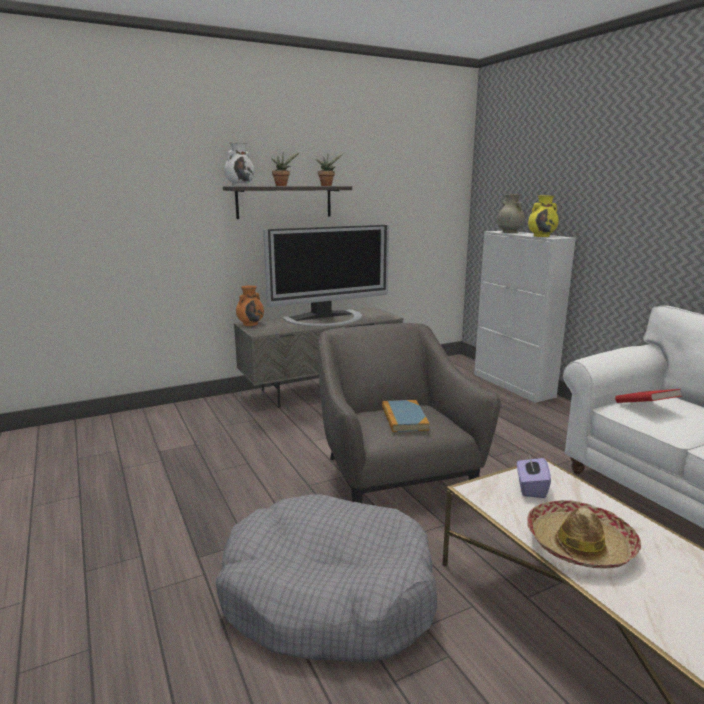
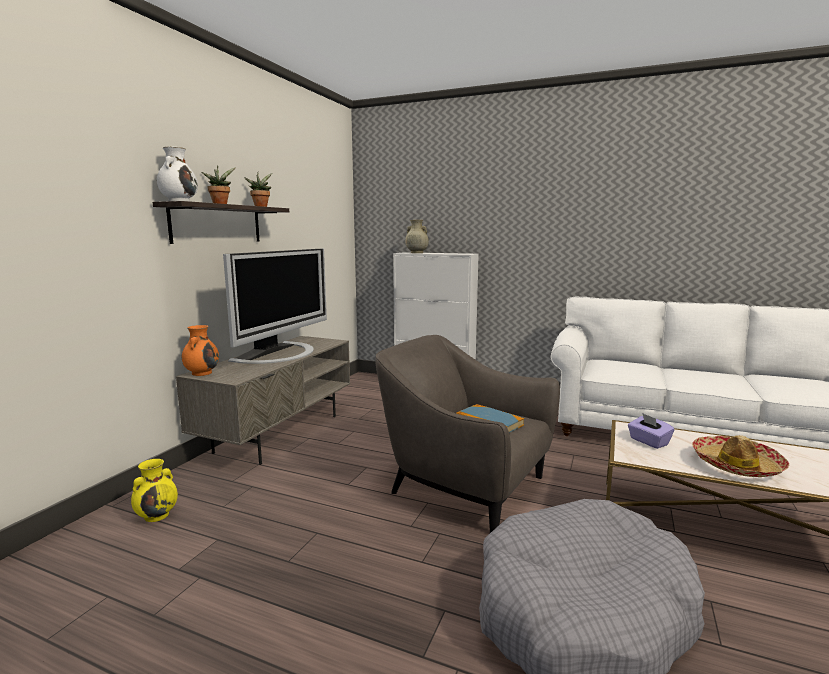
camera: 40 degrees left, 5 degrees down
yellow vase [528,195,559,237] -> yellow vase moved to [131,459,178,522]
red book [615,389,681,403] -> none

